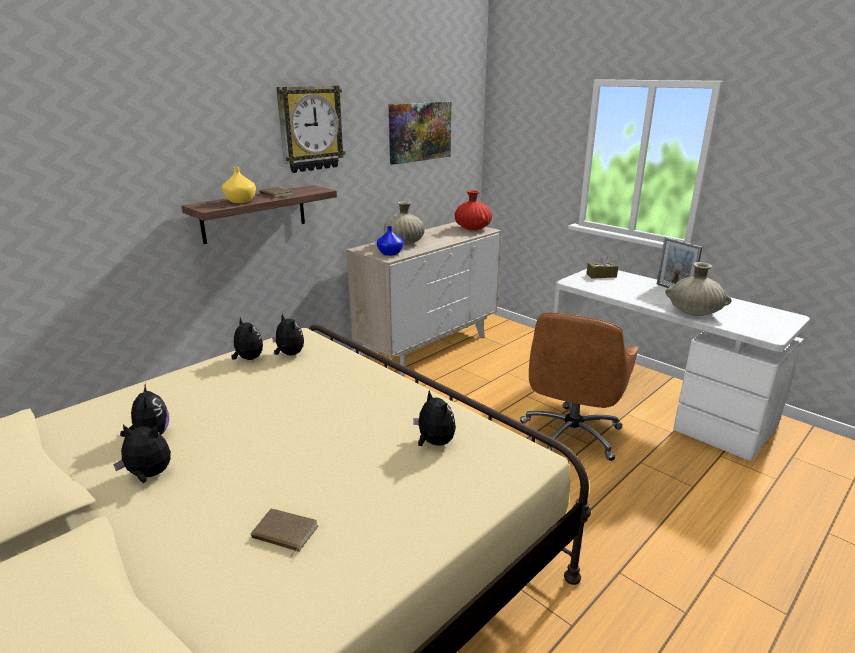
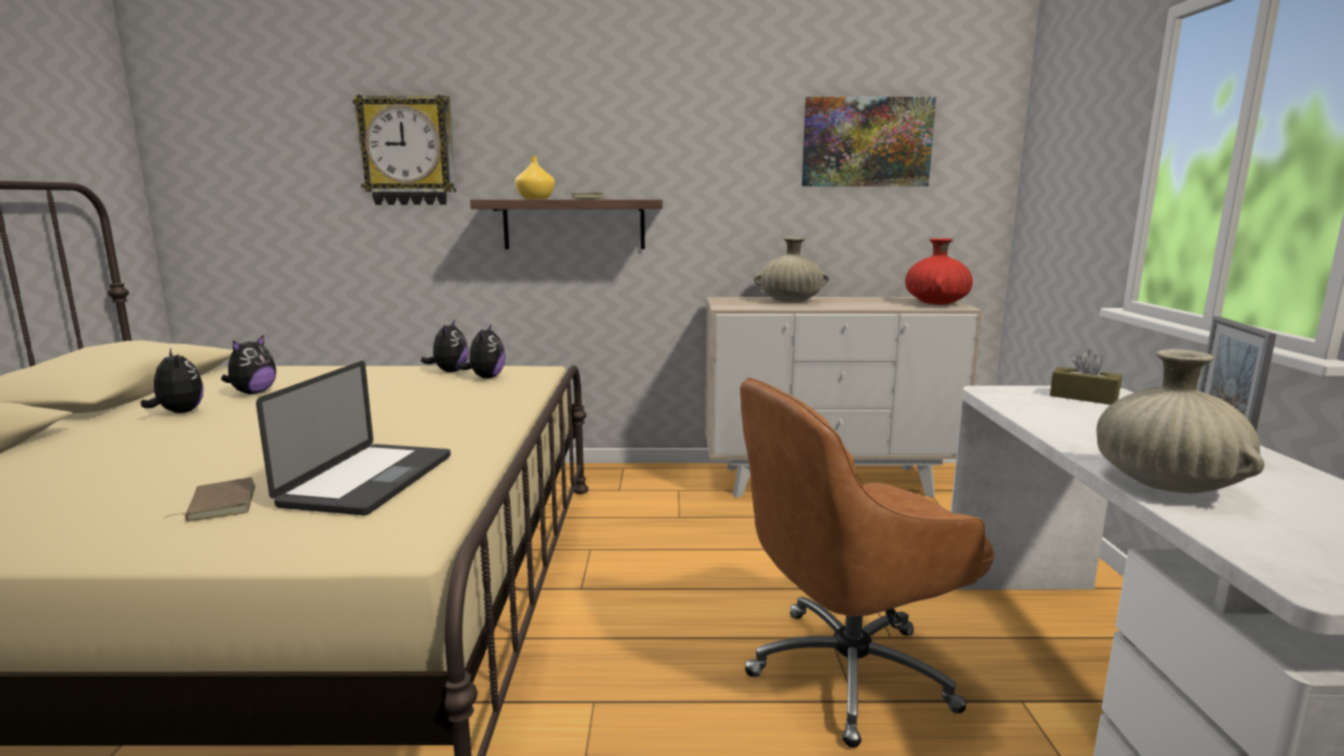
camera: 45 degrees right, 10 degrees down
brown book [251,509,318,557] -> brown book moved to [165,477,255,522]
wall clock [276,86,345,173] -> wall clock moved to [353,95,456,205]
blue vase [377,226,403,256] -> none
plush toy [413,390,456,446] -> laptop [256,361,451,515]

